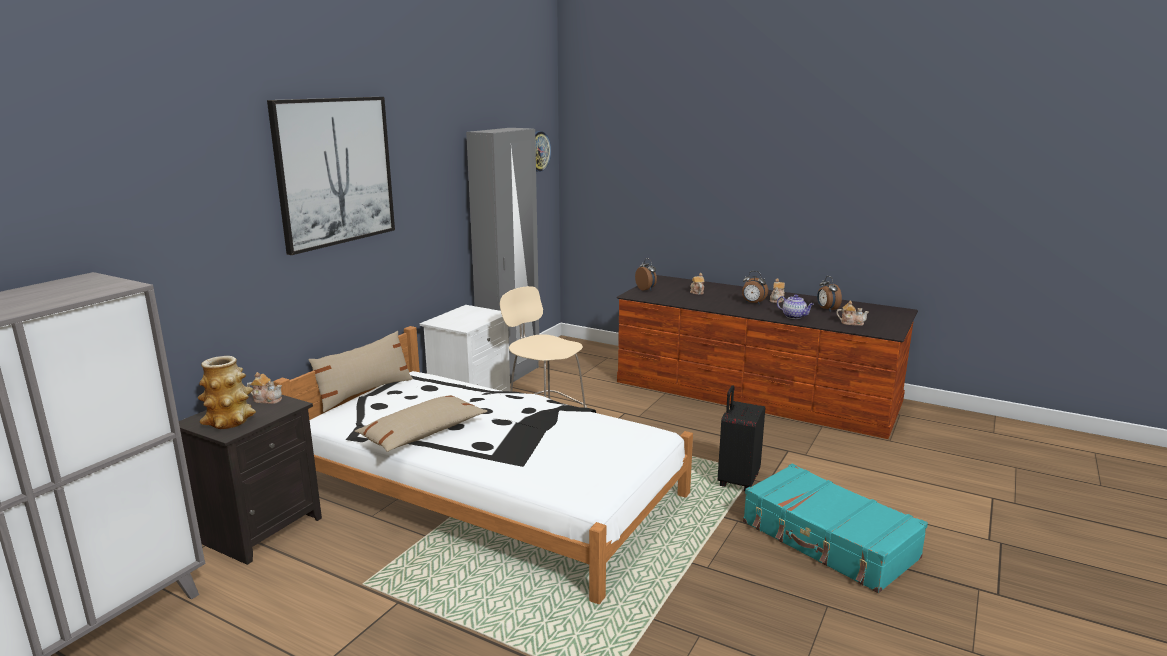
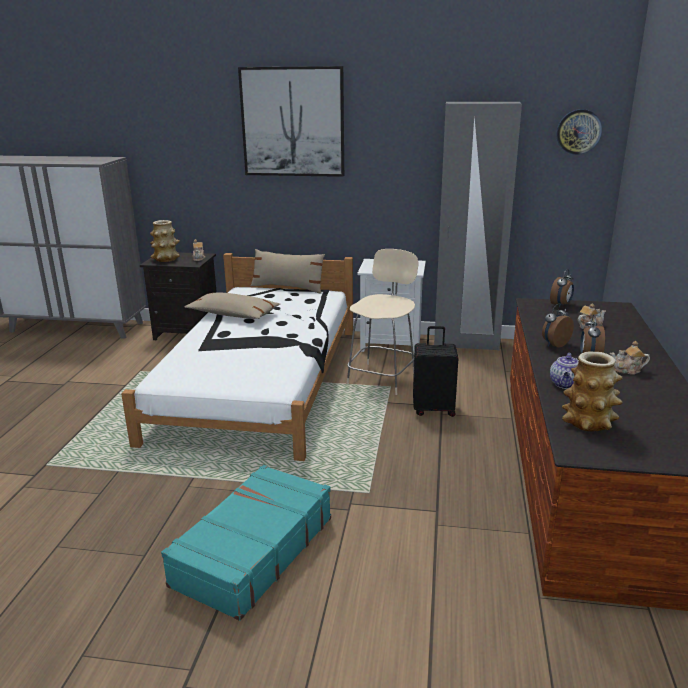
camera: 70 degrees right, 5 degrees up
black suitcase [718,386,765,491] -> black suitcase moved to [413,326,458,417]
alarm clock [817,276,842,312] -> alarm clock moved to [542,303,574,348]
teapot [836,301,869,326] -> vase [562,351,623,431]

